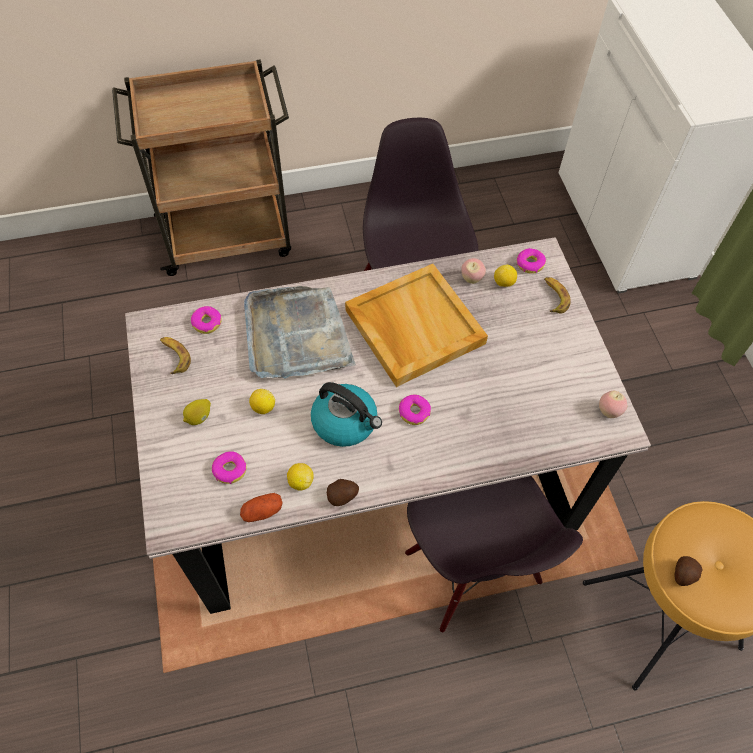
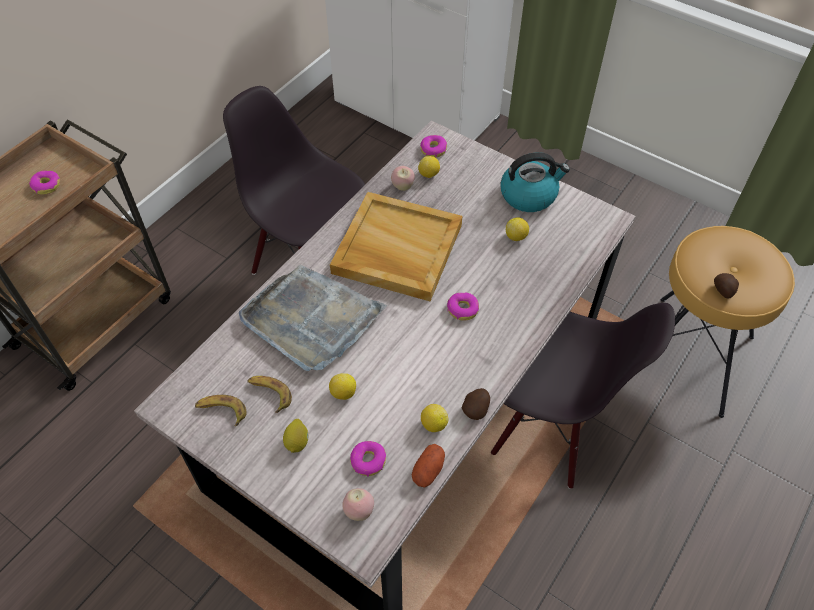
camera: 40 degrees left, 5 degrees down
donut [191,306,222,334] -> donut moved to [29,171,60,195]
kettle [311,382,382,447] -> kettle moved to [500,152,570,212]
banana [544,277,571,314] -> banana moved to [247,376,292,413]
apple [599,391,627,418] -> apple moved to [342,488,374,521]
none -> lemon [506,218,529,241]

